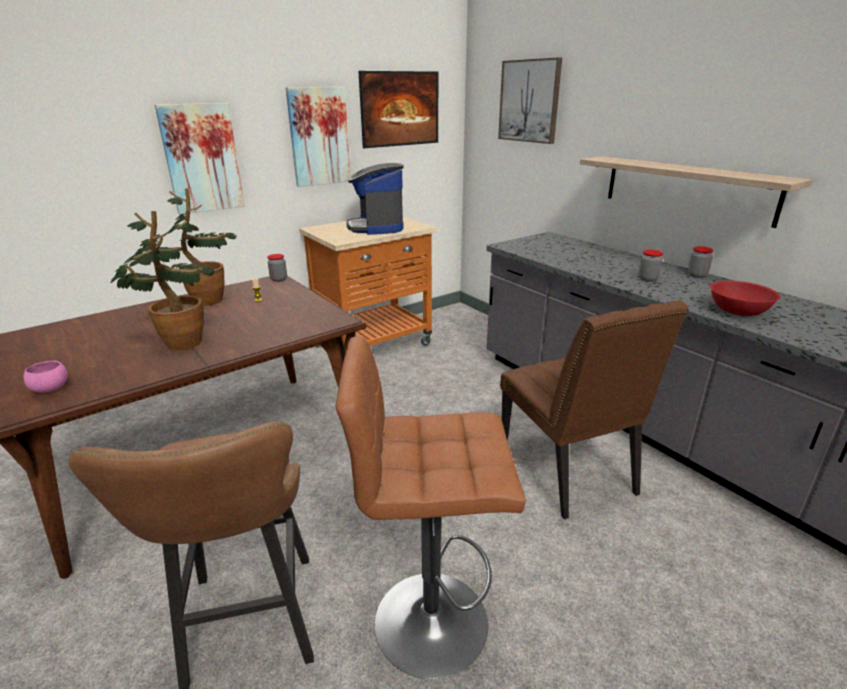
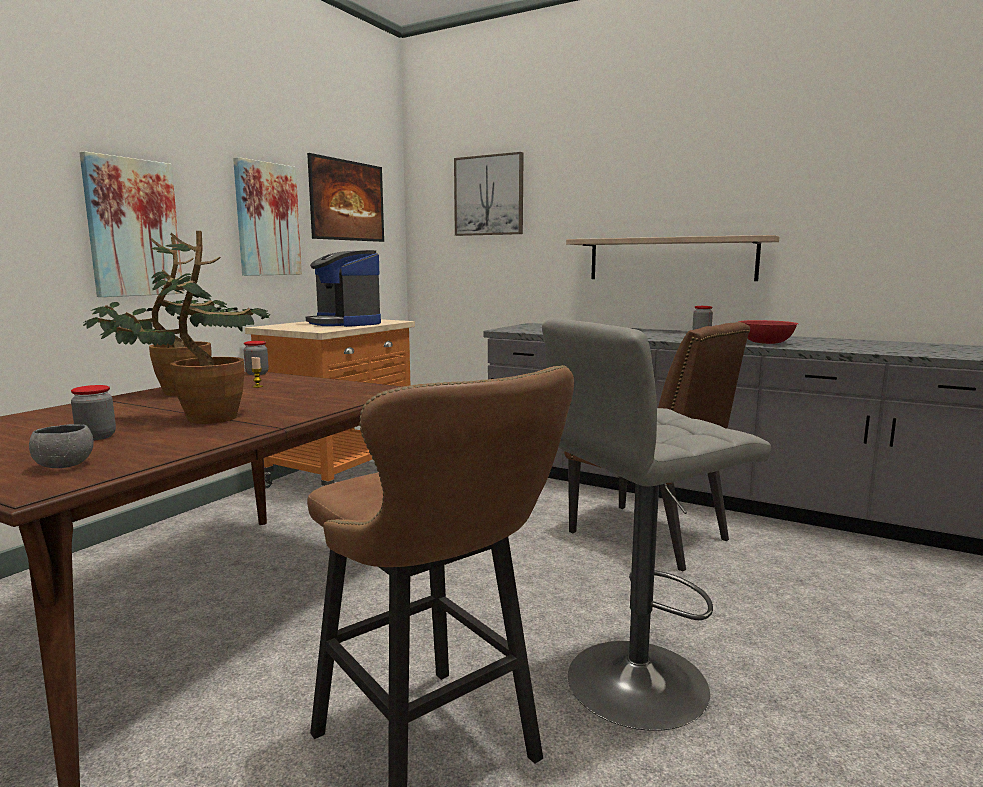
camera: 25 degrees left, 15 degrees down
pink bowl [24,361,68,393] -> grey bowl [29,424,94,468]
brown stool [336,336,526,679] -> grey stool [542,318,771,731]
jar [638,250,663,282] -> jar moved to [71,385,116,441]

